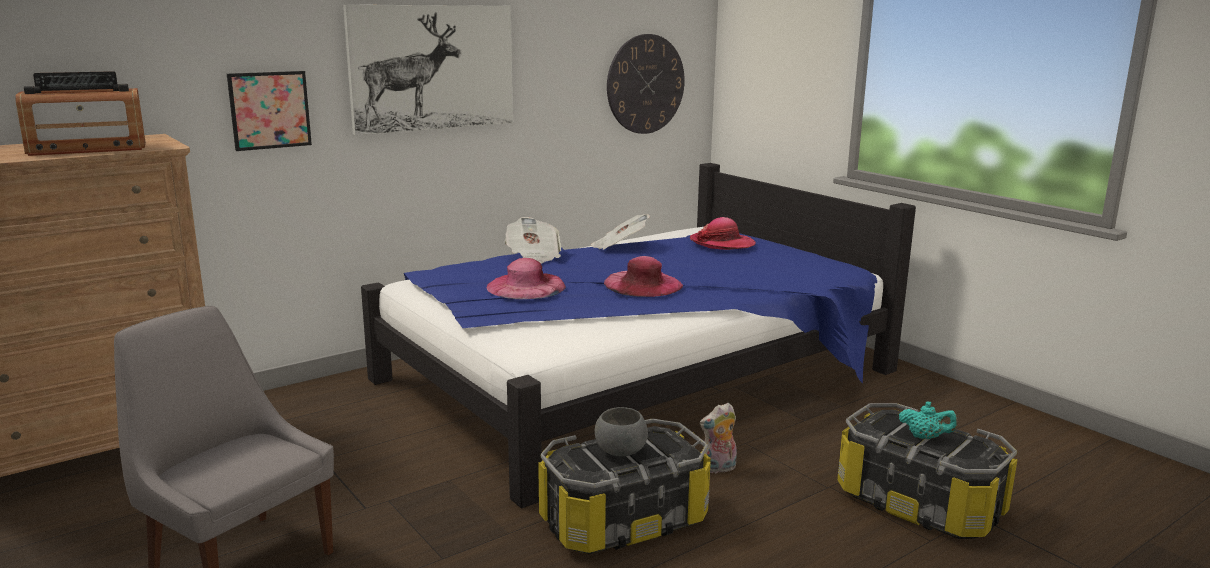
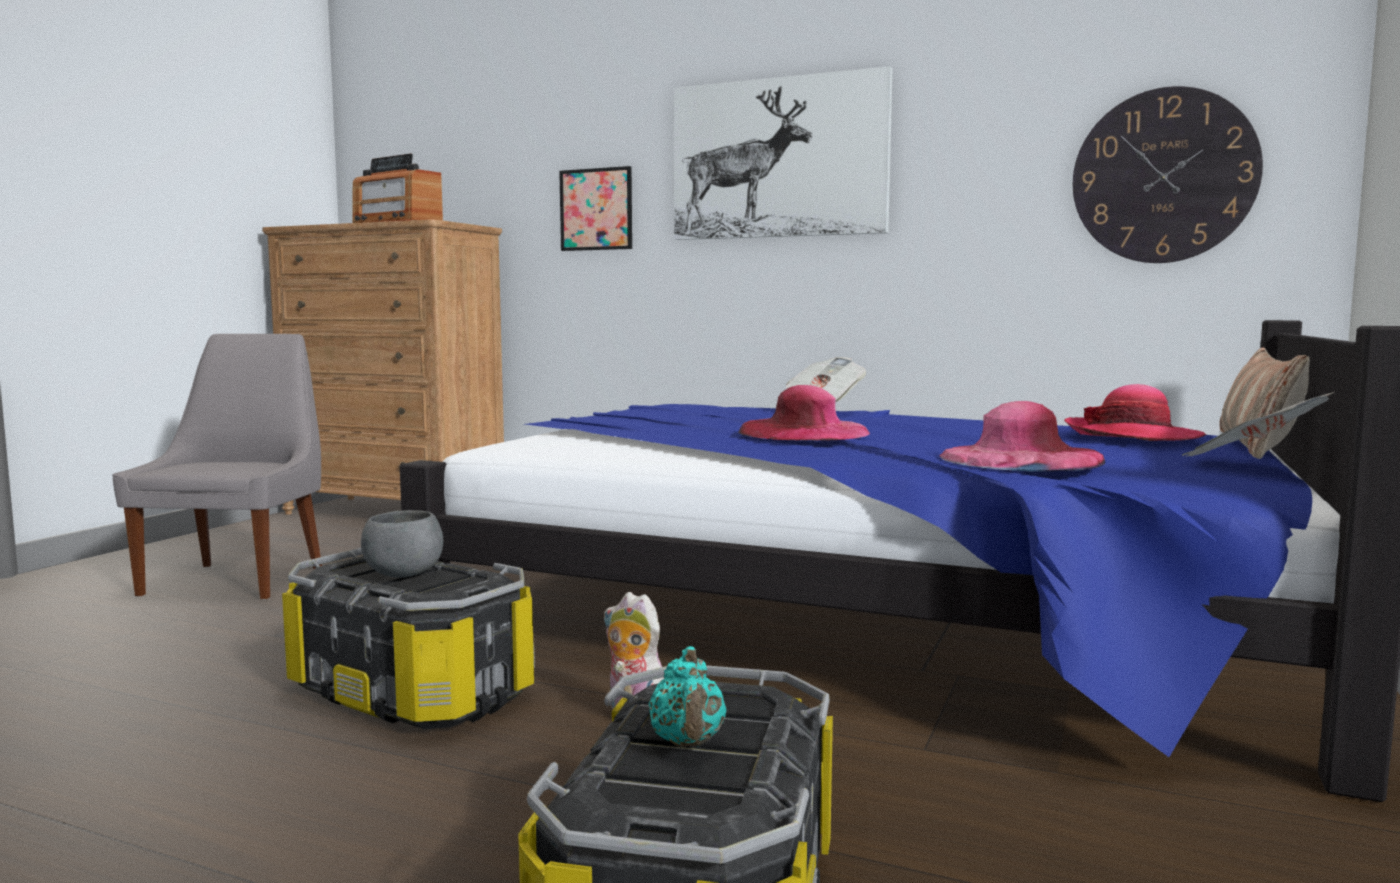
camera: 60 degrees right, 10 degrees down
pink hat [486,258,566,299] -> pink hat moved to [939,401,1105,472]
newspaper [591,214,650,250] -> newspaper moved to [1182,392,1334,457]
none -> pillow [1219,347,1310,459]

